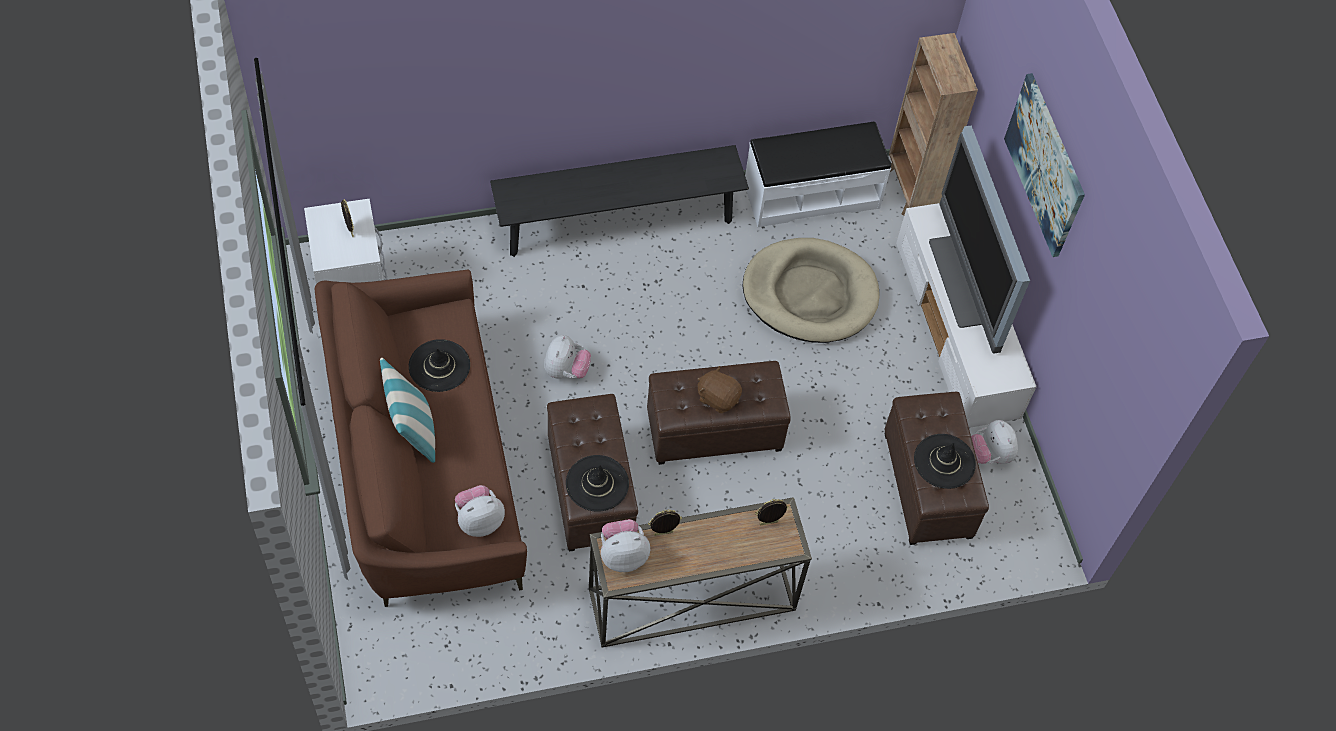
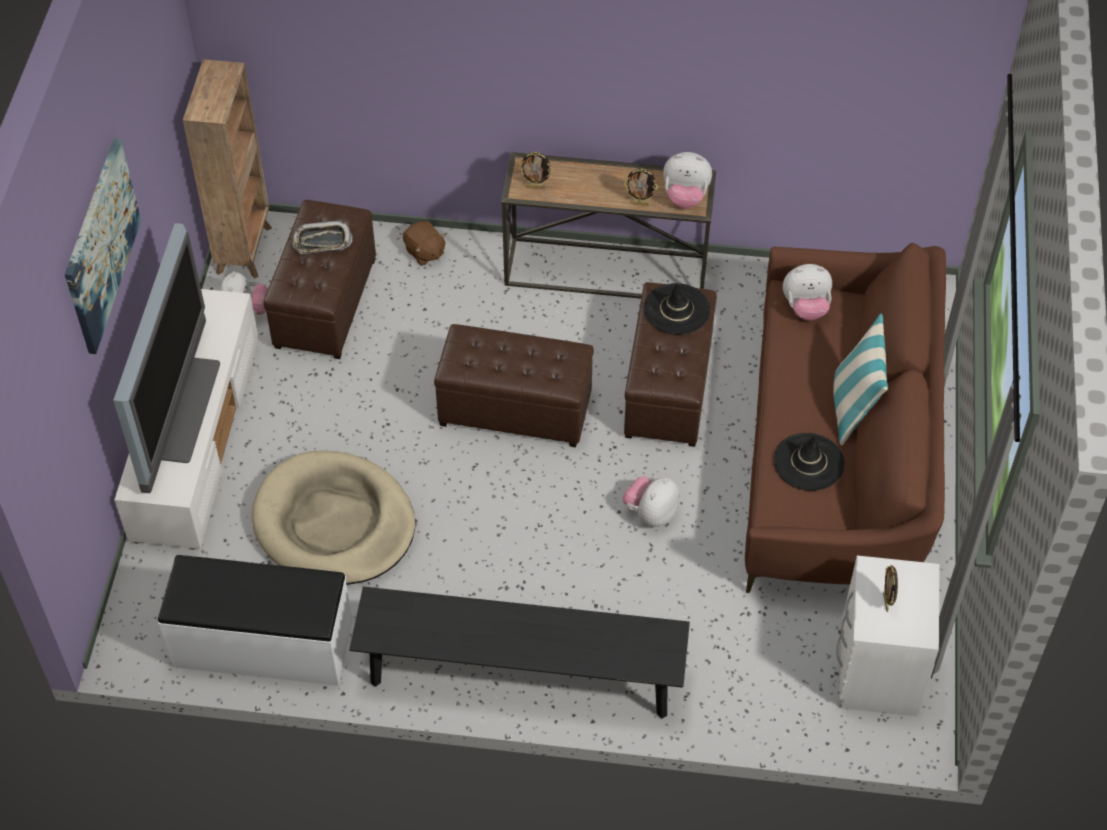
camera: 155 degrees left, 5 degrees down
brown plush toy [698,366,742,413] -> brown plush toy moved to [403,221,446,266]
brown bookcase [889,33,978,215] -> brown bookcase moved to [183,59,272,278]
black hat [914,434,976,489] -> tray [292,220,352,254]

